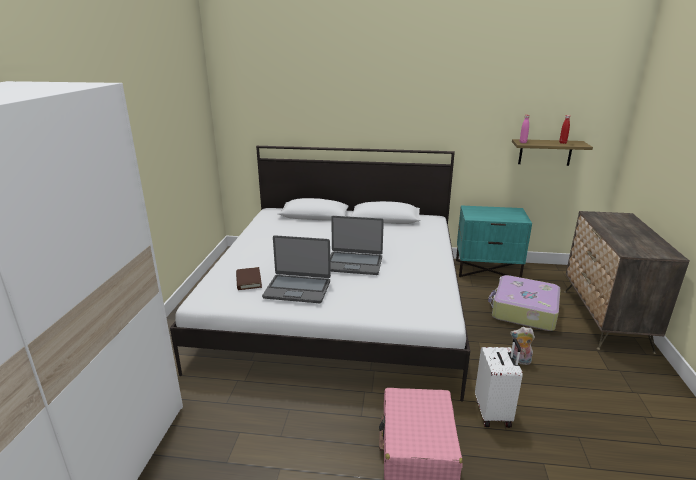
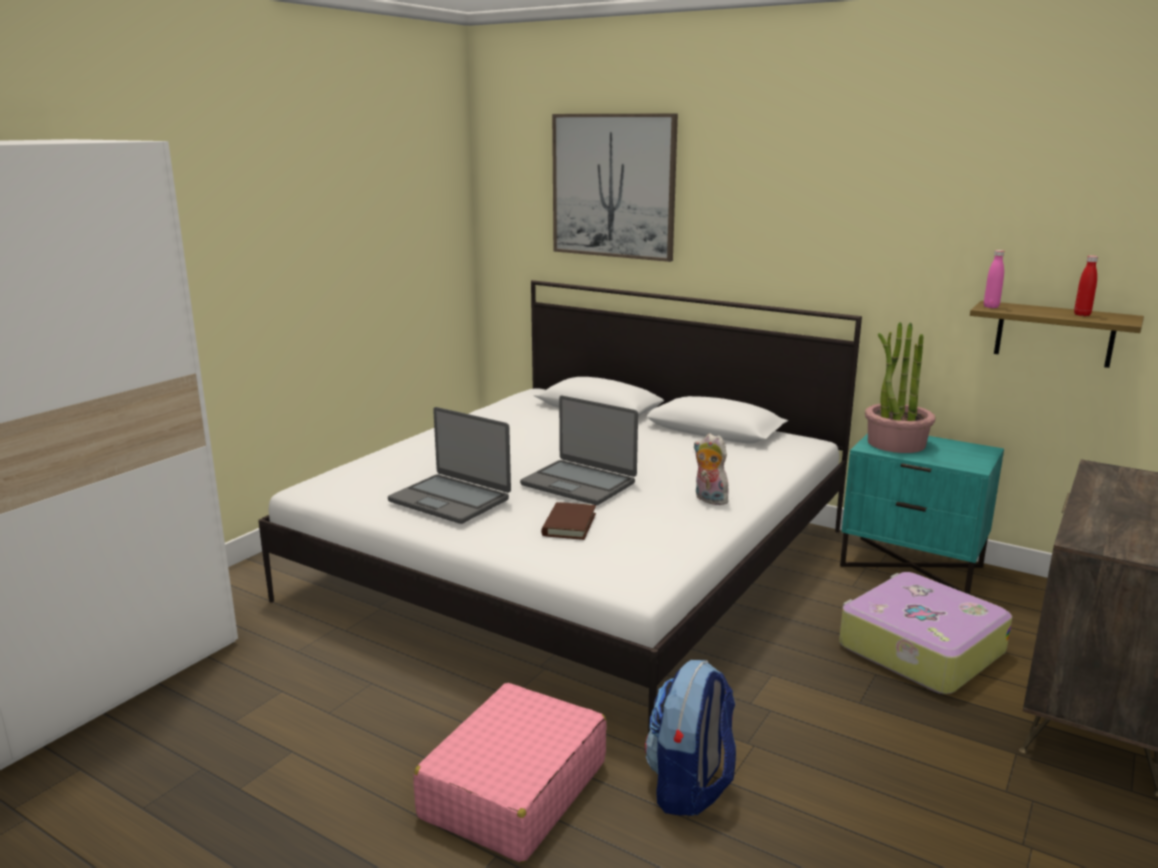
camera: 25 degrees right, 5 degrees down
brown book [236,267,262,290] -> brown book moved to [541,502,596,540]
white suitcase [475,338,523,428] -> backpack [645,660,736,816]
plush toy [510,327,535,365] -> plush toy moved to [694,433,728,505]
none -> picture [552,114,678,262]
none -> potted plant [865,322,936,453]

